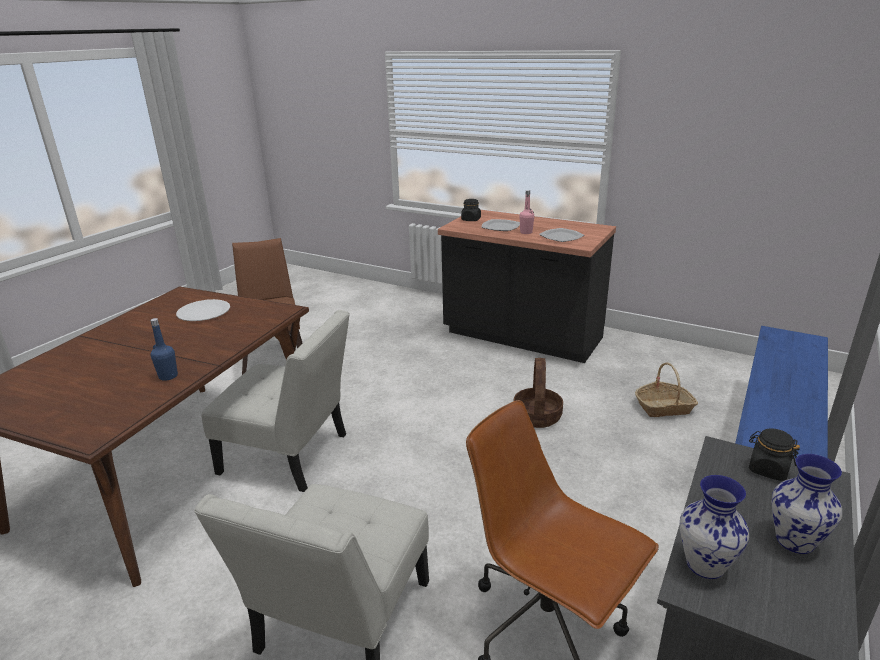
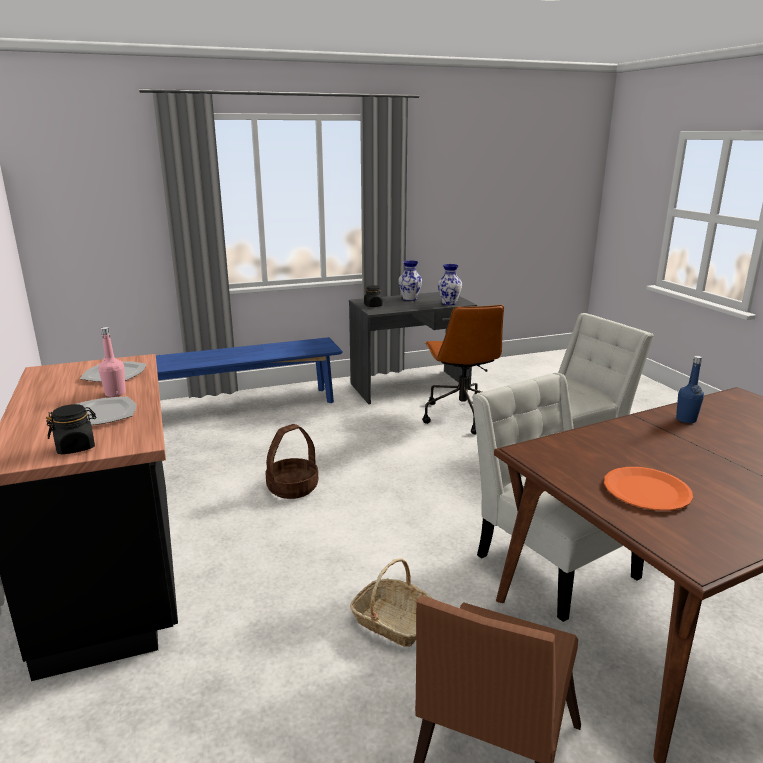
camera: 140 degrees left, 5 degrees down
white plate [176,299,230,321] -> orange plate [604,467,693,511]
basket [635,363,698,417] -> basket moved to [350,558,433,647]

